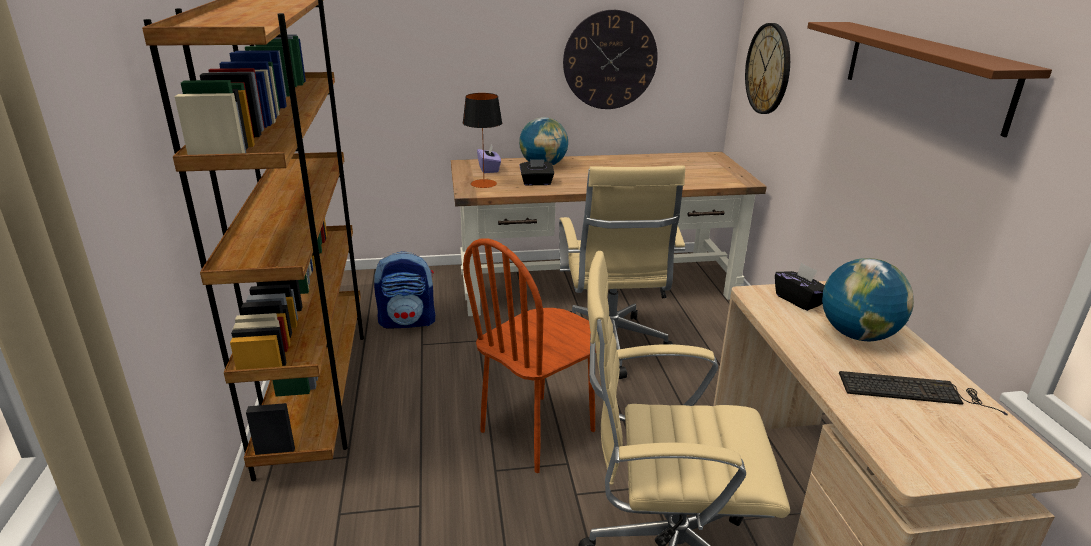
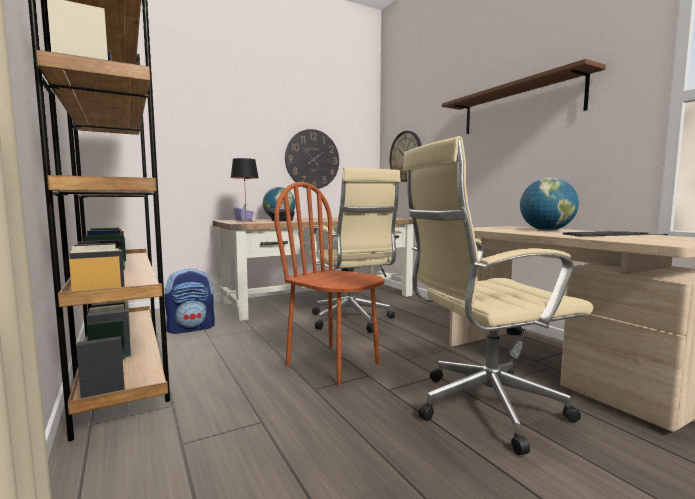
camera: 20 degrees left, 20 degrees down
brown chair [463,239,596,473] -> brown chair turned 105 degrees clockwise [274,182,385,385]
black tissue box [775,262,825,311] -> none

